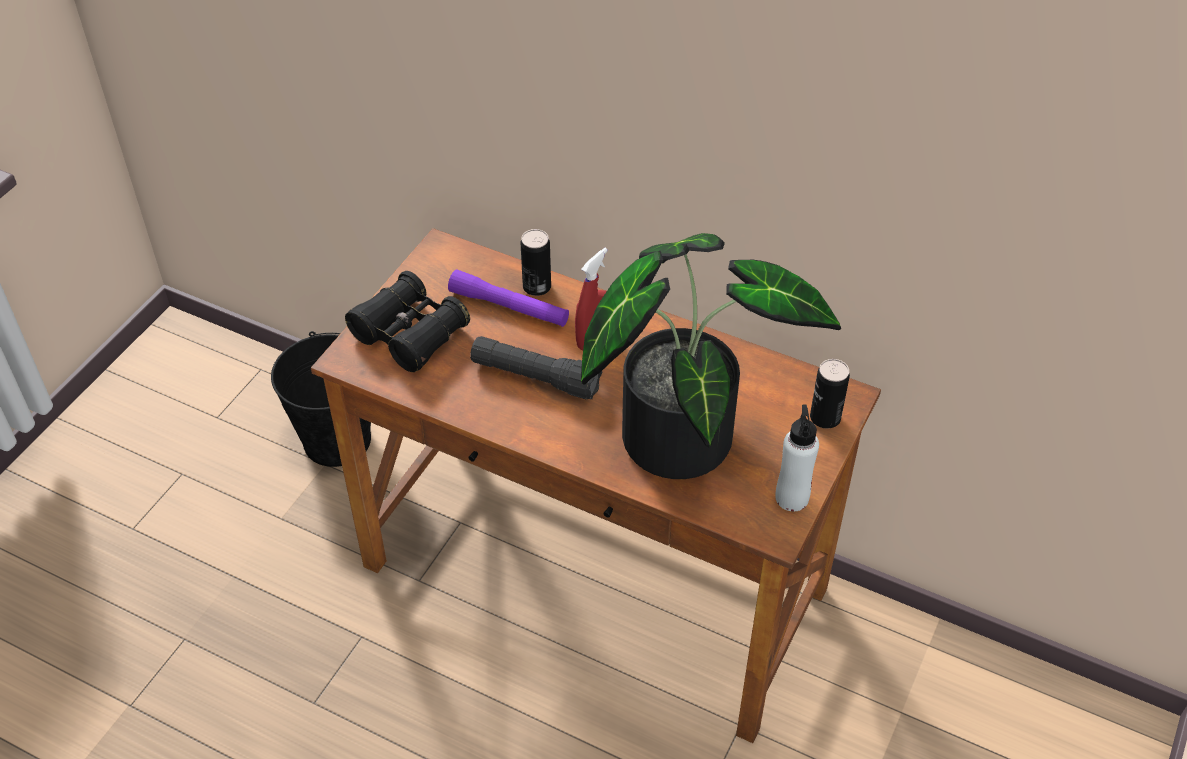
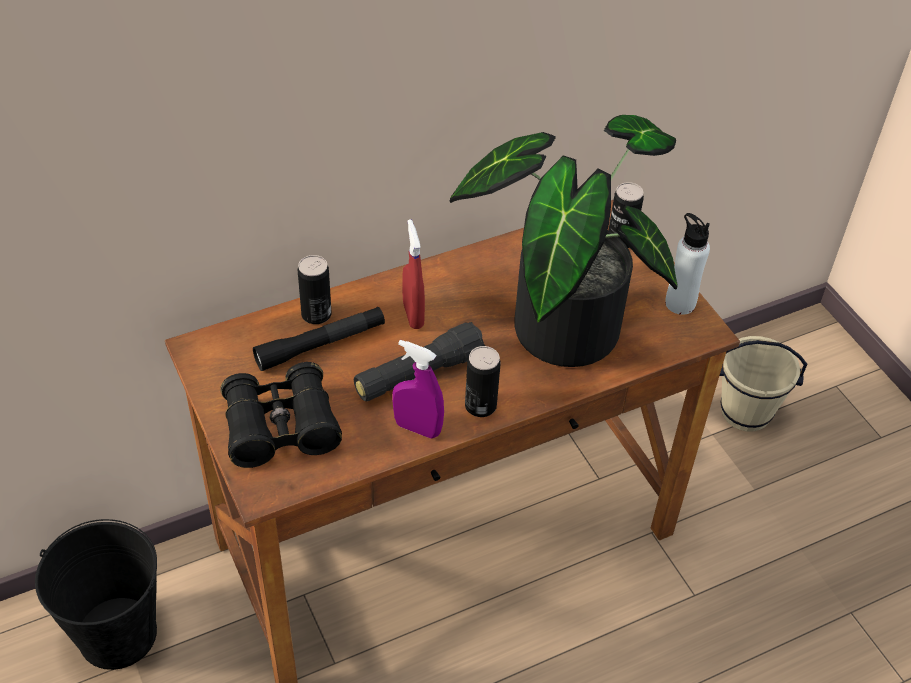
camera: 55 degrees left, 0 degrees up
purple flashlight [448,269,569,327] -> black flashlight [253,307,385,371]
none -> purple spray bottle [392,340,444,439]
none -> can [465,346,501,417]
none -> beige bucket [720,336,807,431]

